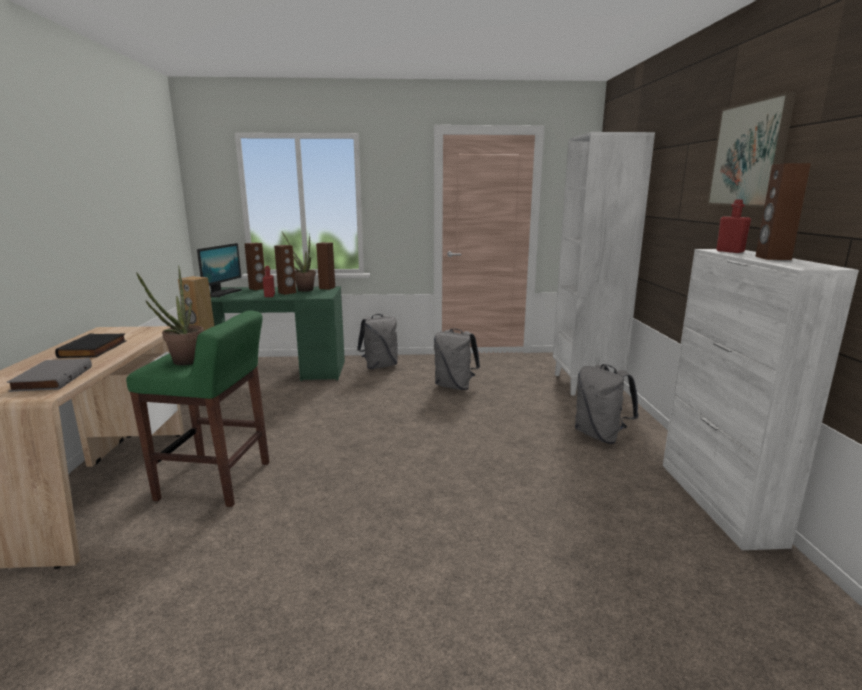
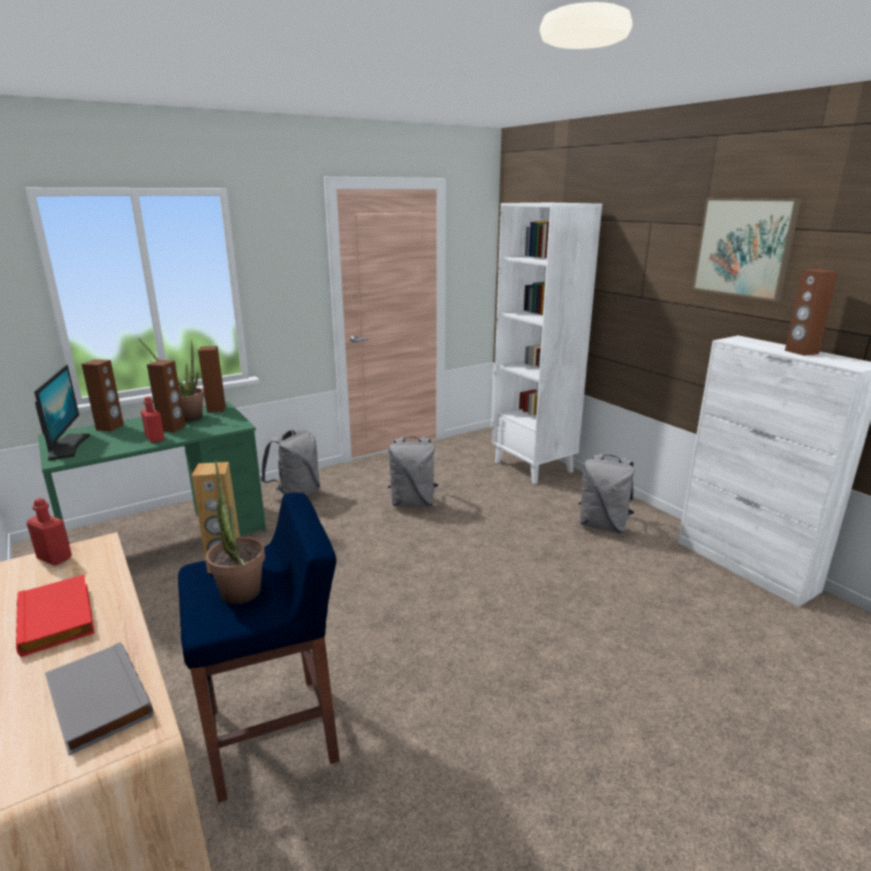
camera: 30 degrees left, 5 degrees up
black book [55,333,127,358] -> red book [16,575,95,657]
green stool [126,310,269,507] -> blue stool [178,492,340,803]
red bottle [716,199,751,253] -> red bottle moved to [27,498,72,566]

